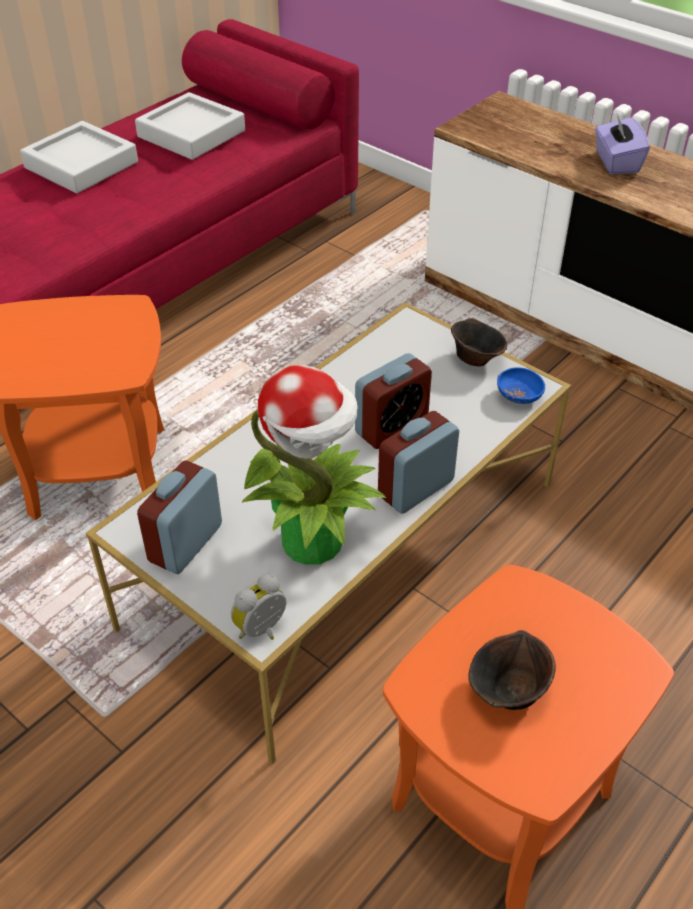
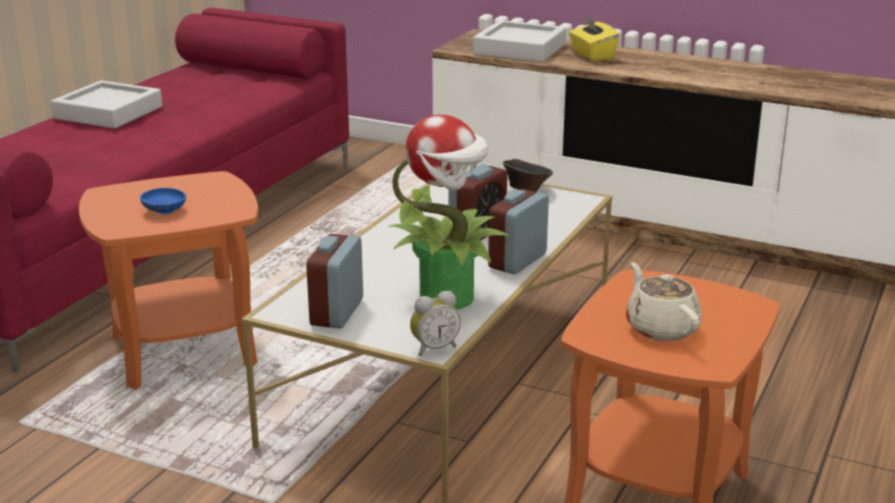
camera: 15 degrees left, 20 degrees down
grey tray [135,92,245,160] -> grey tray moved to [473,20,566,62]
alarm clock [231,574,286,640] -> alarm clock turned 150 degrees counterclockwise [410,291,461,356]
brown bowl [468,630,556,710] -> beige teapot [626,262,701,341]
blue bowl [497,367,545,404] -> blue bowl moved to [140,188,186,214]
purple tissue box [595,114,650,174] -> yellow tissue box [569,16,619,61]

